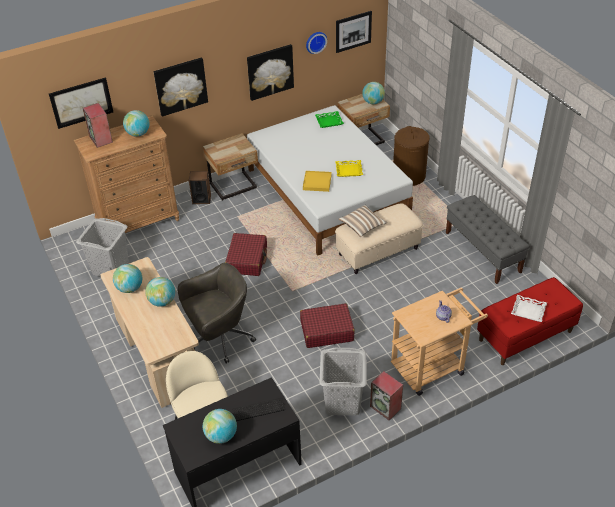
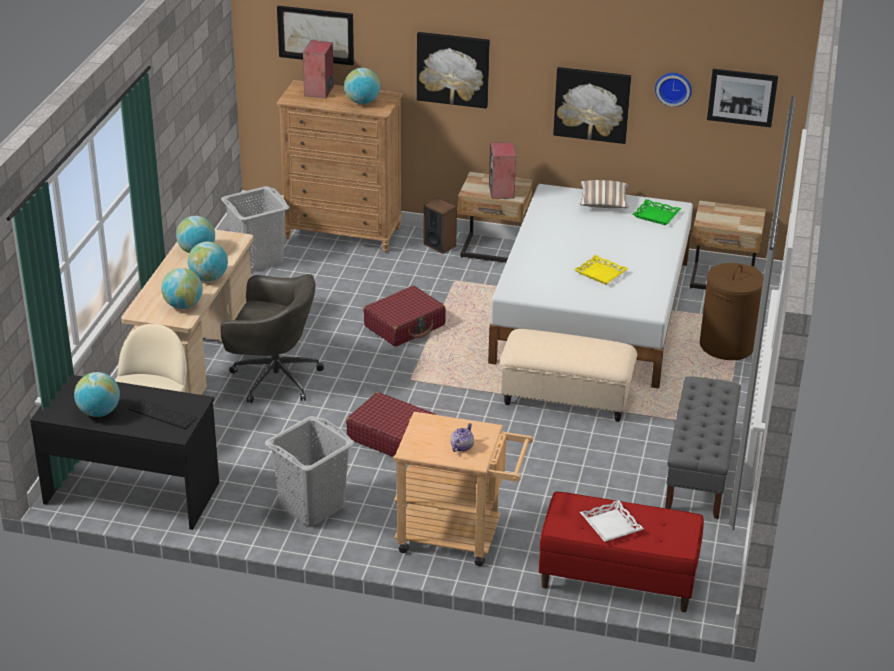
camera: 40 degrees right, 10 degrees down
yellow tray [303,171,332,192] -> none
pillow [338,205,387,237] -> pillow moved to [580,180,629,208]
globe [362,82,385,104] -> globe moved to [161,268,203,309]
speaker [370,371,403,420] -> speaker moved to [489,142,516,199]

